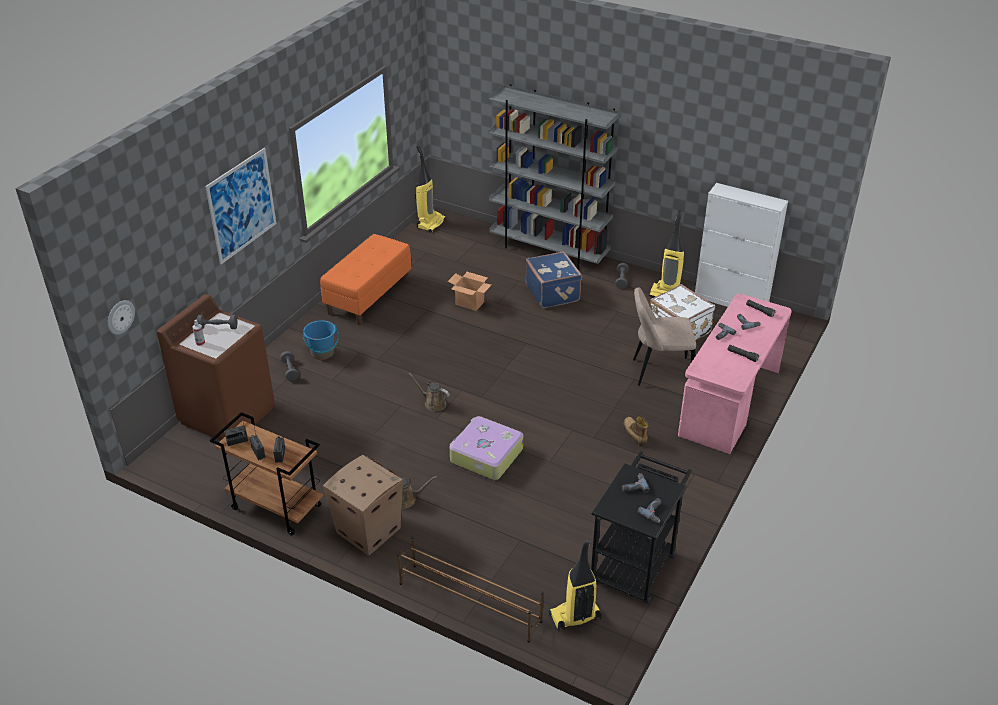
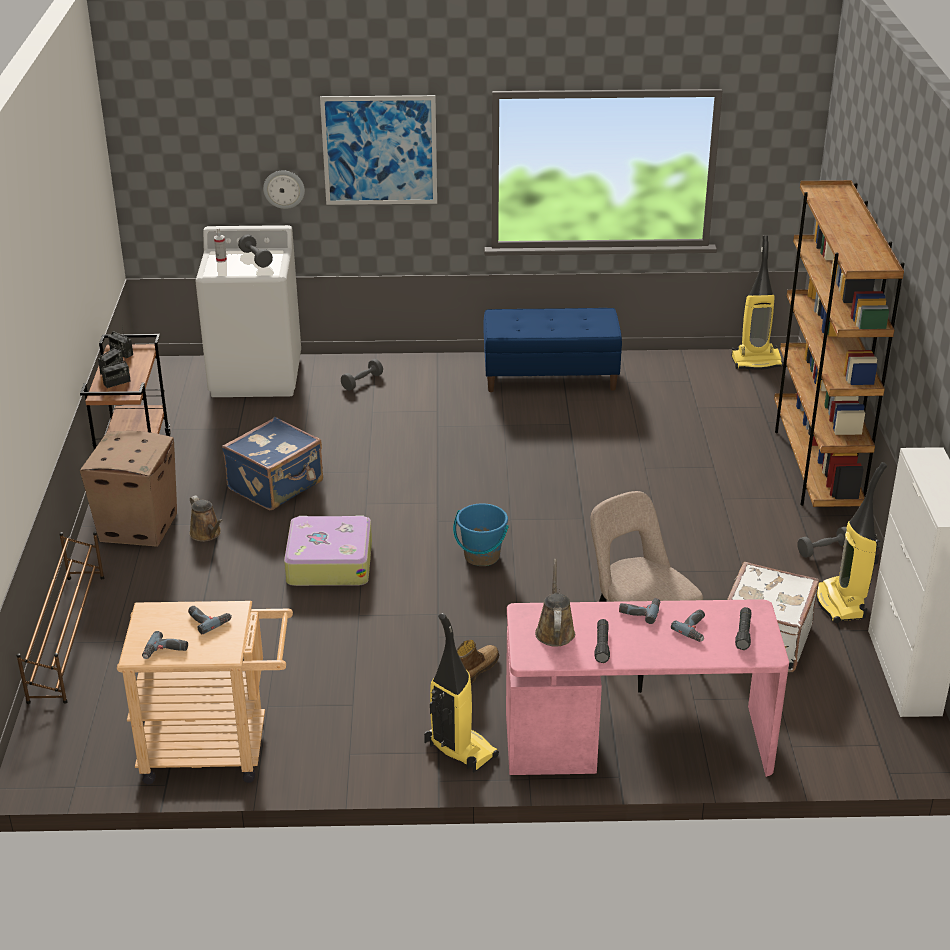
camera: 60 degrees right, 5 degrees down
wall clock [108,300,135,335] -> wall clock moved to [263,170,305,209]
brown washing machine [157,294,275,441] -> white washing machine [195,225,301,397]
blue bucket [302,320,339,360] -> blue bucket moved to [453,503,509,566]
orange bench [320,234,412,325] -> blue bench [483,308,622,392]
brown watering can [409,373,450,411] -> brown watering can moved to [535,559,575,647]
cardboard box [448,272,491,311] -> none
grey bookcase [488,84,621,270] -> brown bookcase [774,180,905,507]
blue suitcase [525,251,582,308] -> blue suitcase moved to [222,417,323,510]
vacuum cleaner [548,539,602,631] -> vacuum cleaner moved to [424,613,499,773]
black cart [591,451,692,604] -> beige cart [117,601,293,785]

